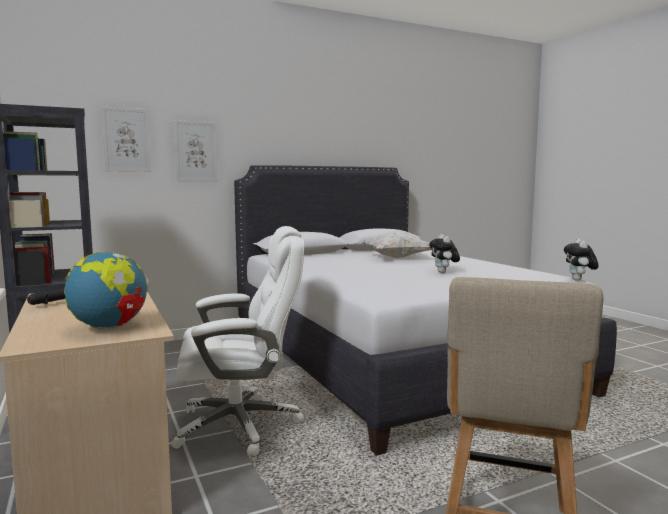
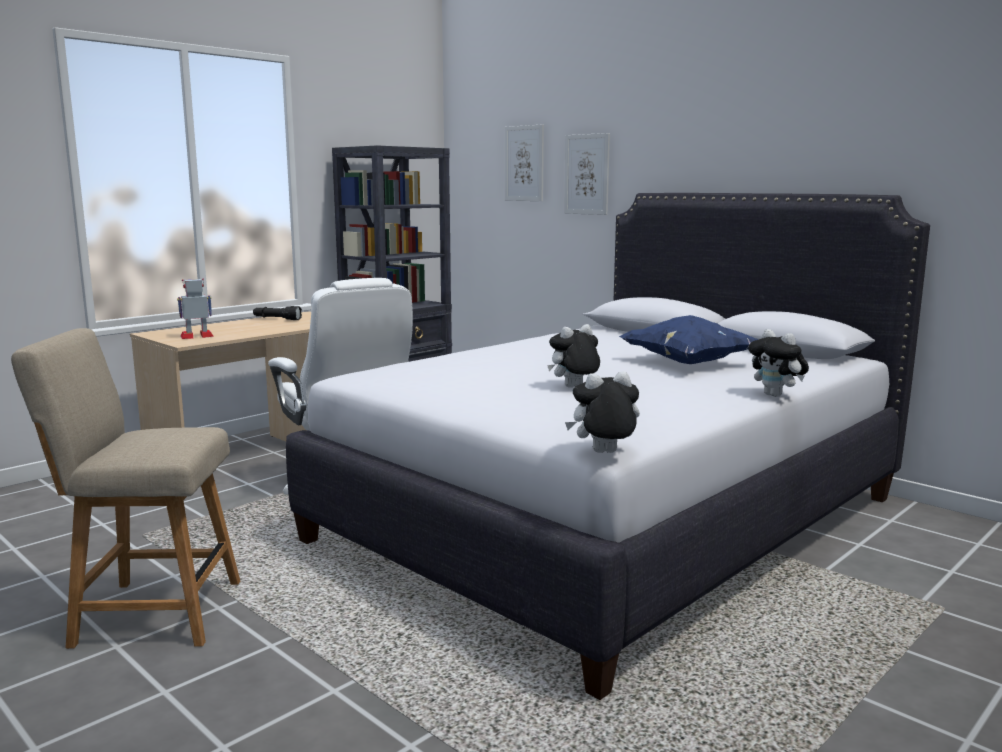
camera: 70 degrees right, 5 degrees up
globe [64,252,149,330] -> toy robot [177,279,214,339]
white pillow [362,230,432,258] -> blue pillow [619,315,758,364]
none -> plush toy [748,329,809,397]

